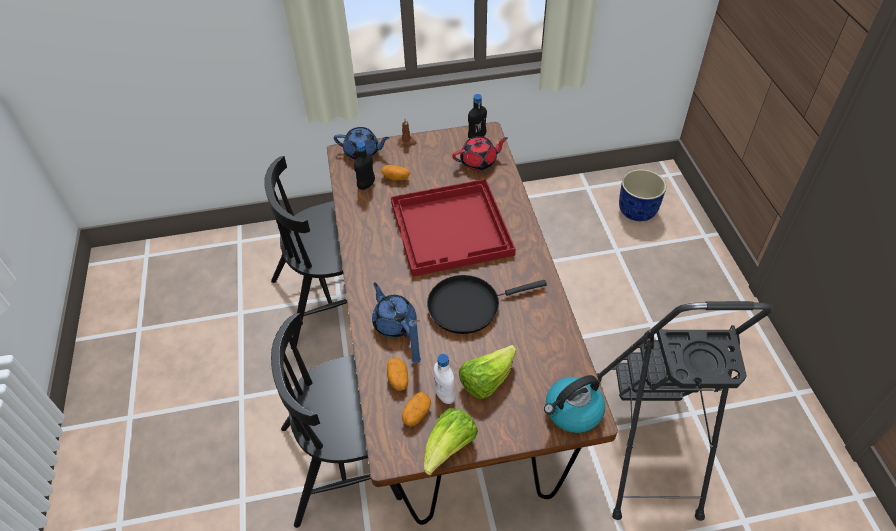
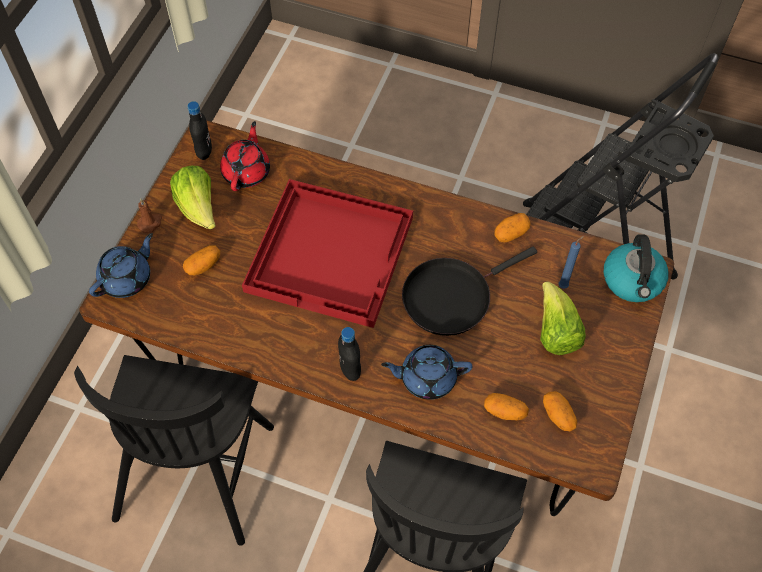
camera: 60 degrees left, 10 degrees up
black bottle [354,142,375,190] -> black bottle moved to [338,327,361,381]
blue candle [409,320,421,364] -> blue candle moved to [559,235,585,289]
lettuce [424,408,478,475] -> lettuce moved to [170,166,216,229]
black frying pan [427,275,547,334] -> black frying pan turned 45 degrees clockwise [402,246,537,336]
white bottle [434,354,455,404] -> none
blue planter [619,169,666,221] -> none
none -> potato [494,213,531,242]

